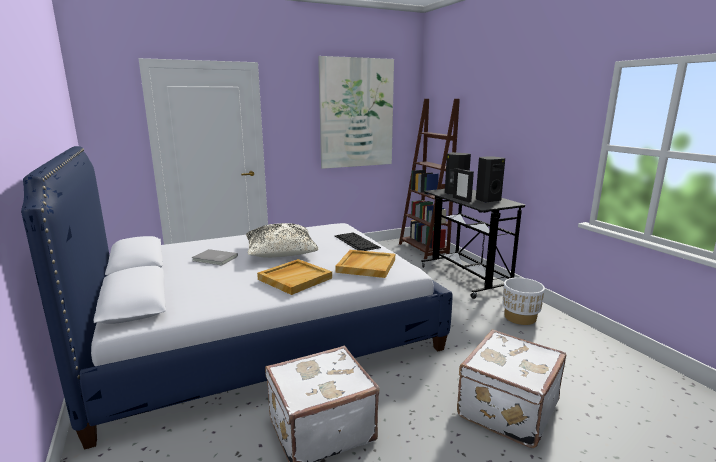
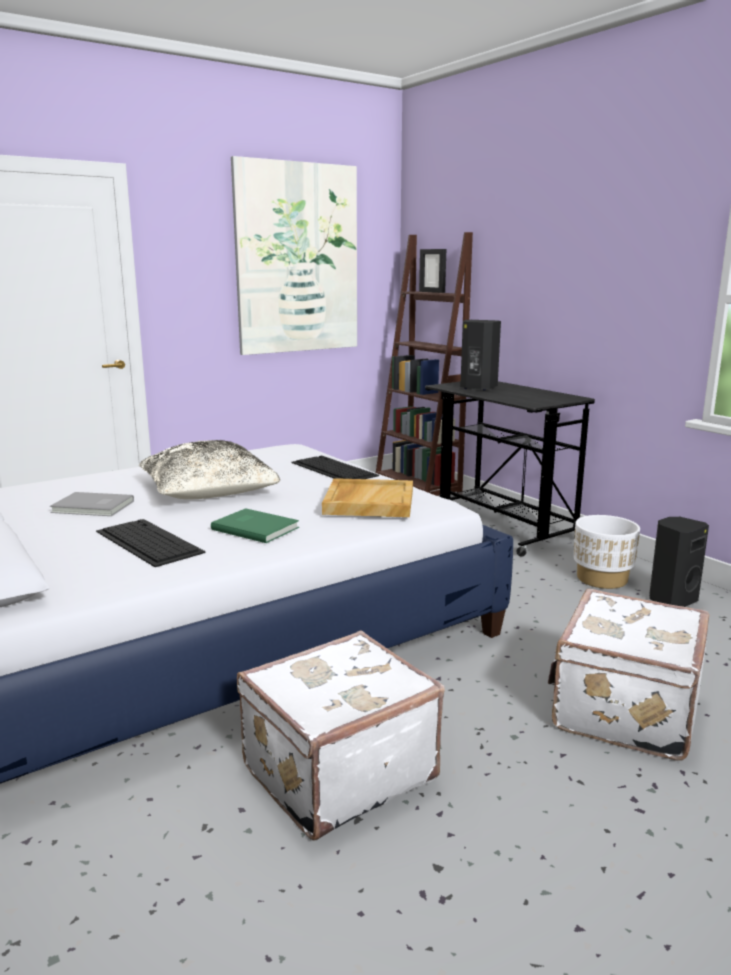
camera: 10 degrees left, 0 degrees up
beige tray [257,259,332,295] -> green book [211,508,299,543]
picture frame [453,168,474,202] -> picture frame moved to [419,249,446,293]
black speaker [476,156,505,203] -> black speaker moved to [649,517,709,607]
none -> keyboard [96,519,206,567]

